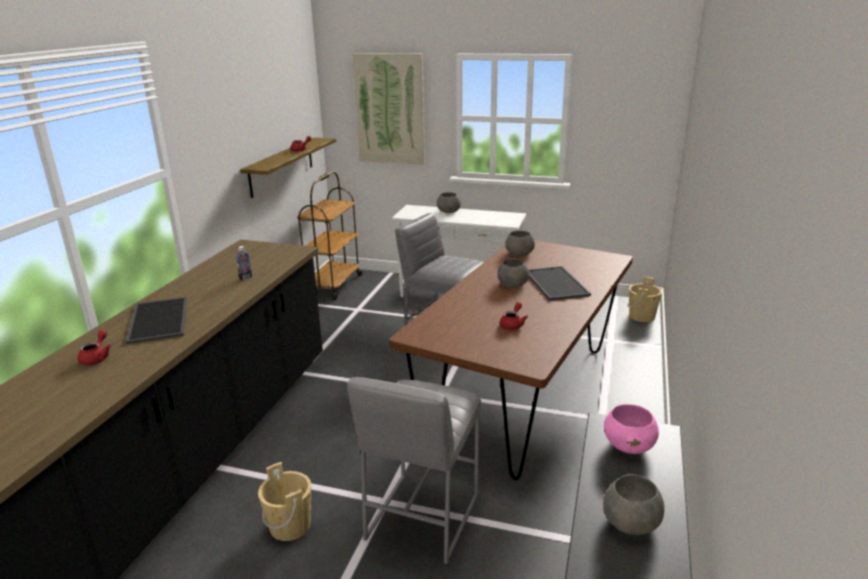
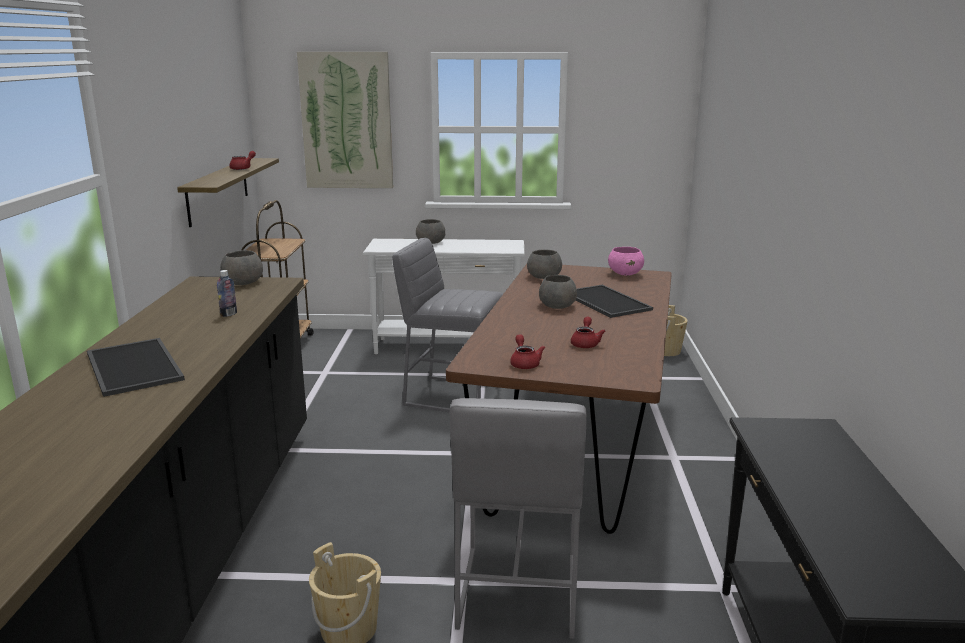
camera: 15 degrees left, 5 degrees down
red teapot [77,330,111,365] -> red teapot moved to [510,334,545,369]
grey bowl [603,474,664,535] -> grey bowl moved to [220,250,263,285]
pink bowl [604,404,659,454] -> pink bowl moved to [608,247,644,276]

